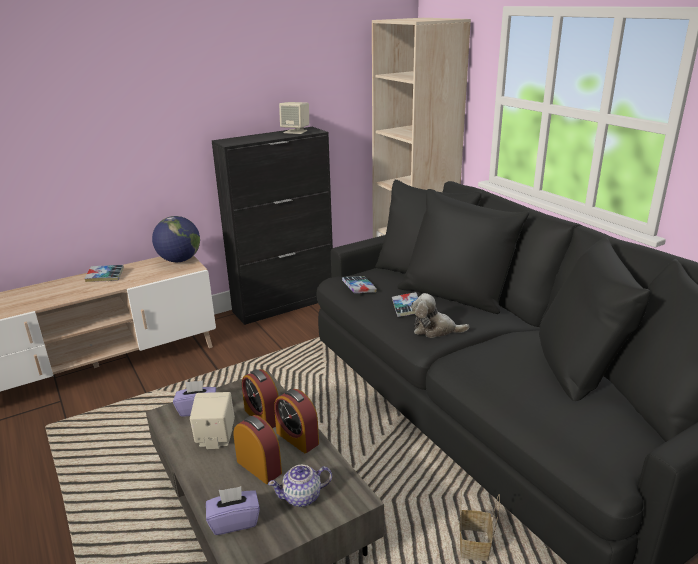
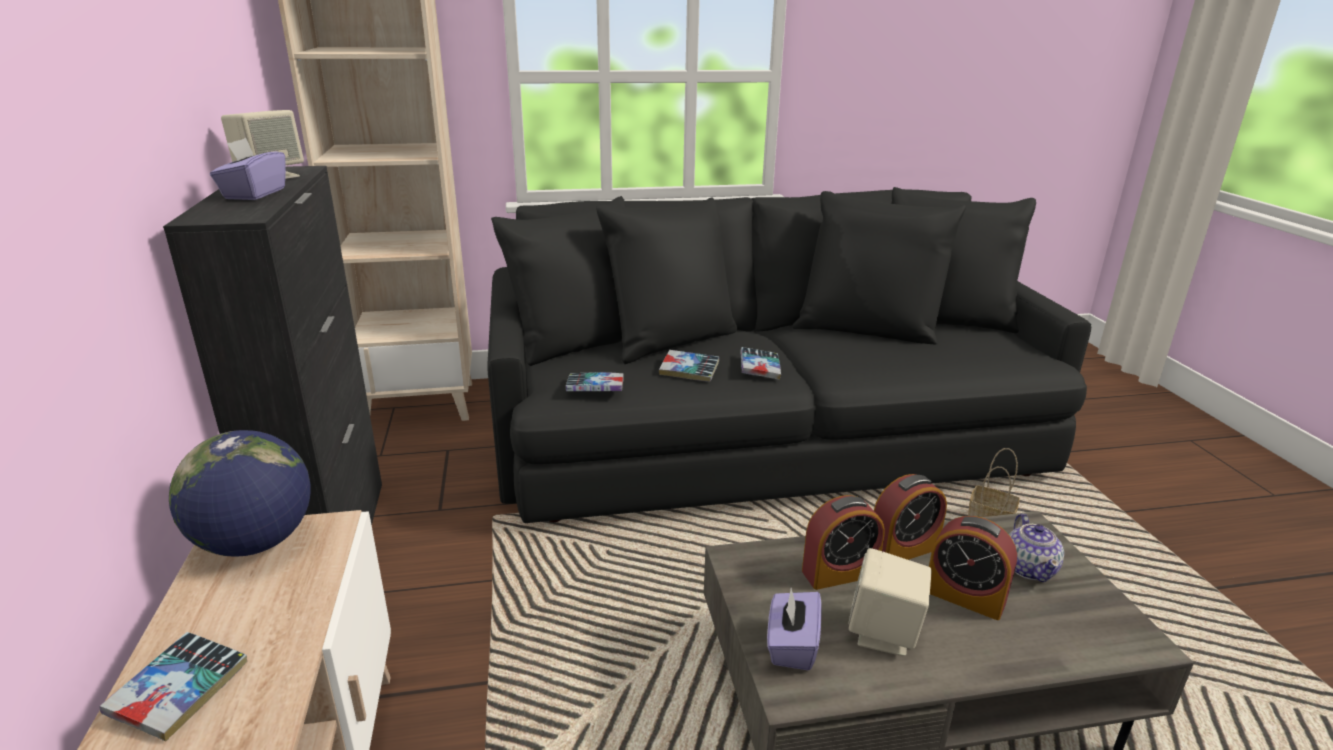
camera: 70 degrees left, 0 degrees up
purple tissue box [206,486,260,535] -> purple tissue box moved to [210,138,286,200]
alarm clock [233,415,282,484] -> alarm clock turned 120 degrees counterclockwise [929,516,1017,620]
plush toy [411,293,469,338] -> book [740,347,781,380]

